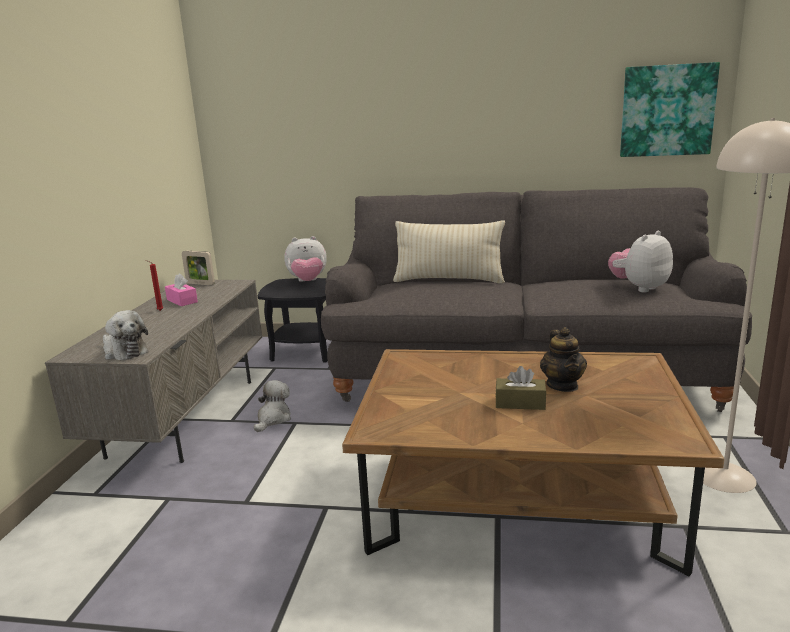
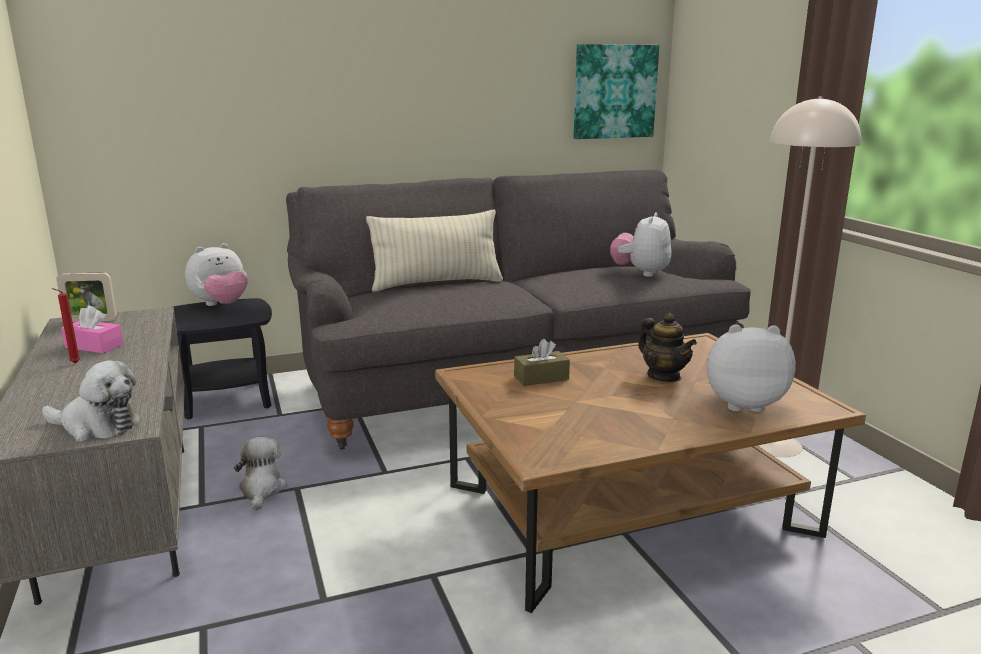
camera: 30 degrees left, 0 degrees up
brown tissue box [495,366,546,410] -> brown tissue box moved to [514,339,570,386]
none -> plush toy [707,324,796,412]

